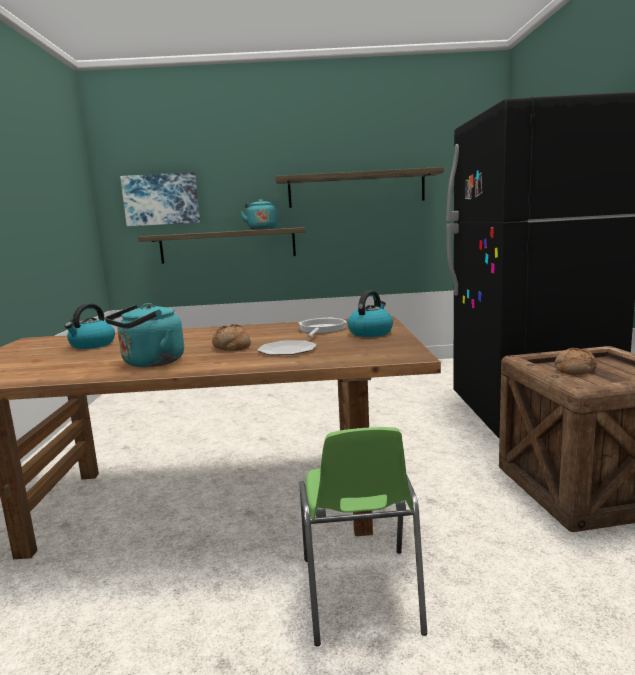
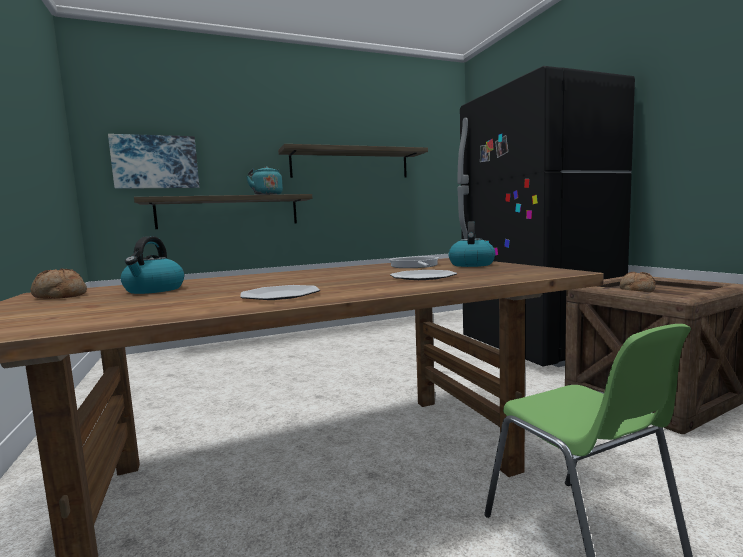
camera: 20 degrees left, 5 degrees down
turquoise kettle [105,303,184,367] -> plate [240,285,320,300]
bread [212,324,251,351] -> bread moved to [31,269,87,299]

